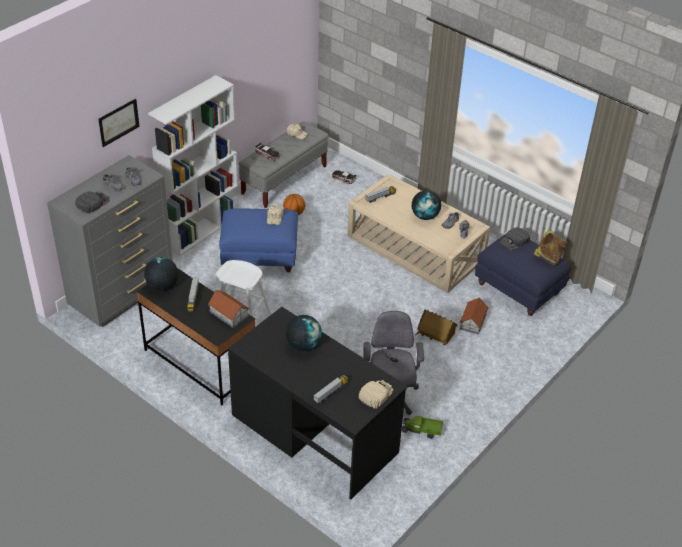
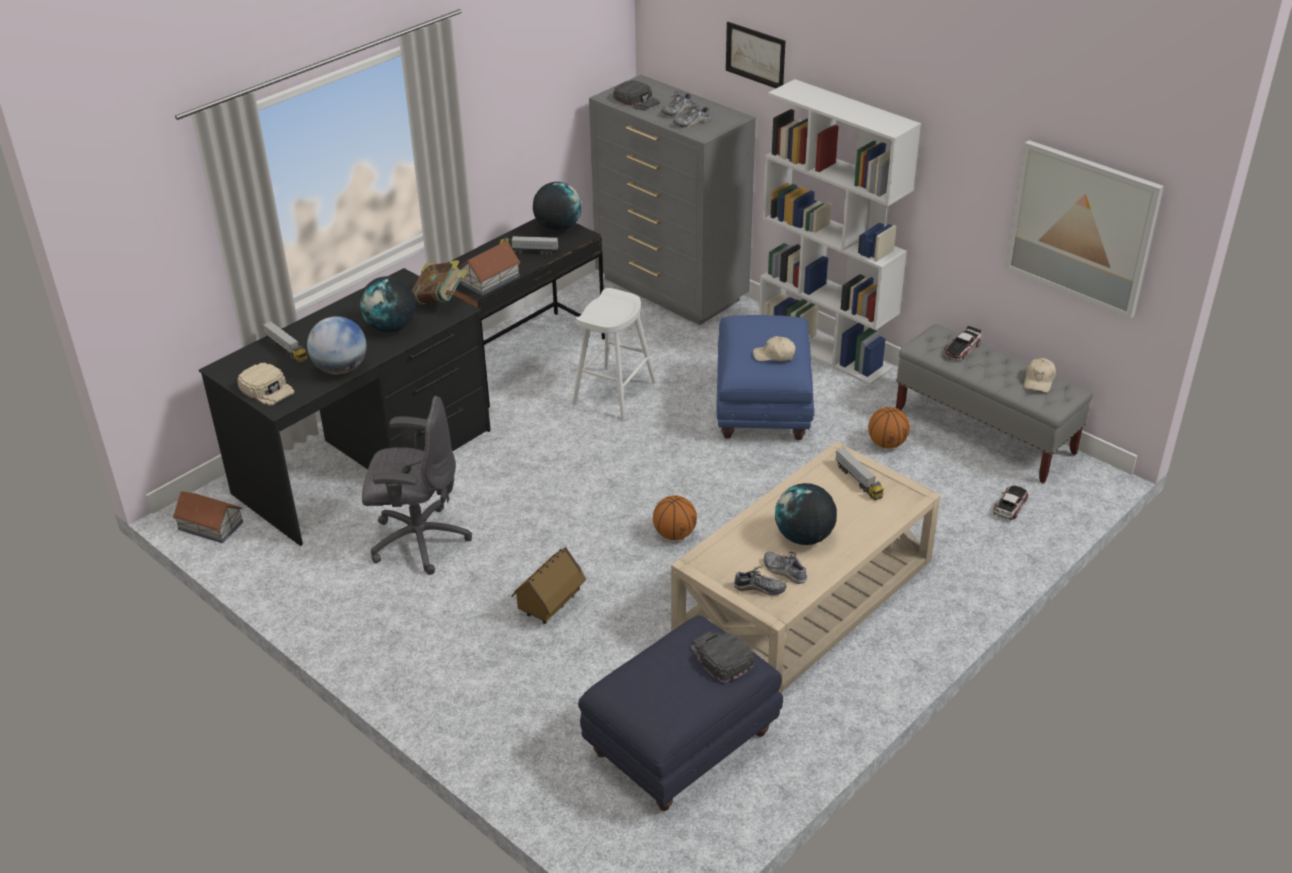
camera: 95 degrees right, 5 degrees down
toy truck [401,416,443,439] -> none
toy house [460,298,489,334] -> toy house moved to [173,491,243,543]
book [534,229,567,265] -> book moved to [412,260,468,305]
none -> globe [307,316,366,374]
none -> basketball [653,495,697,540]
none -> picture [1005,140,1164,319]

